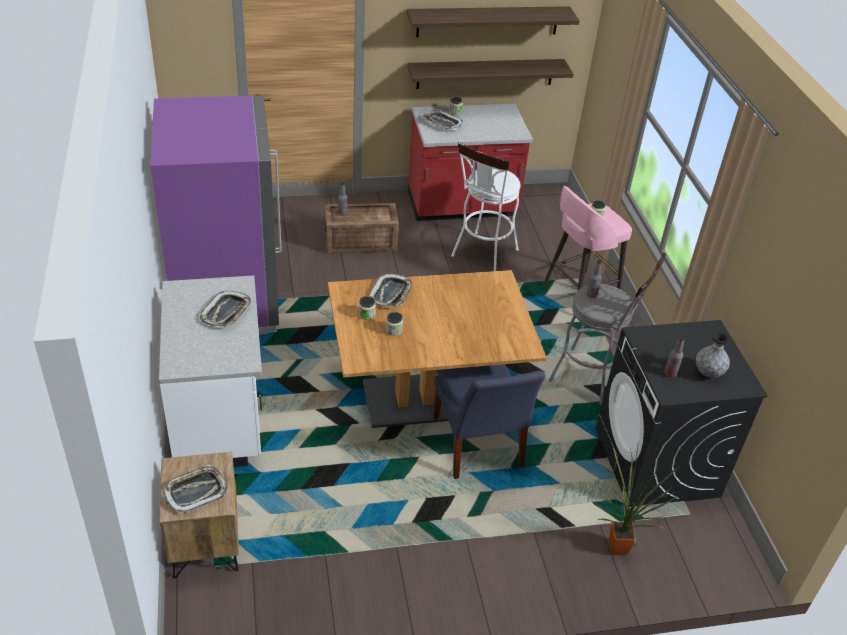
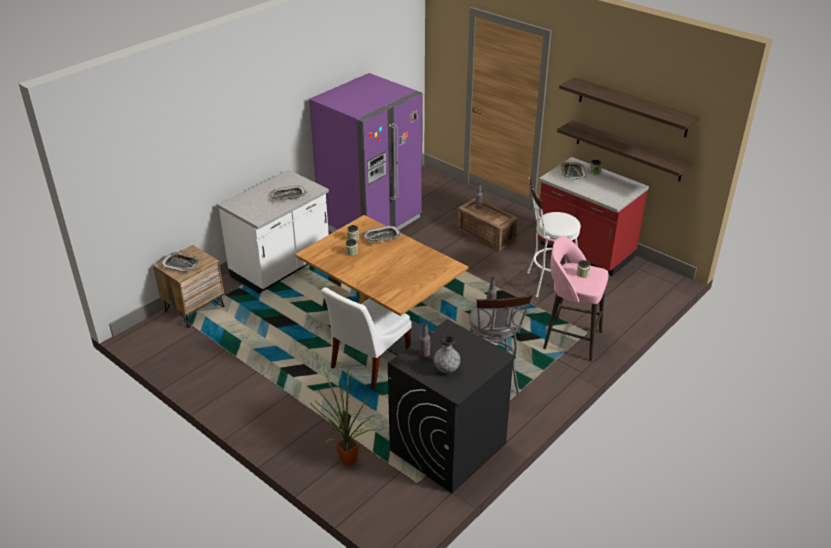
camera: 55 degrees right, 5 degrees down
blue chair [433,364,545,479] -> white chair [321,287,412,390]

